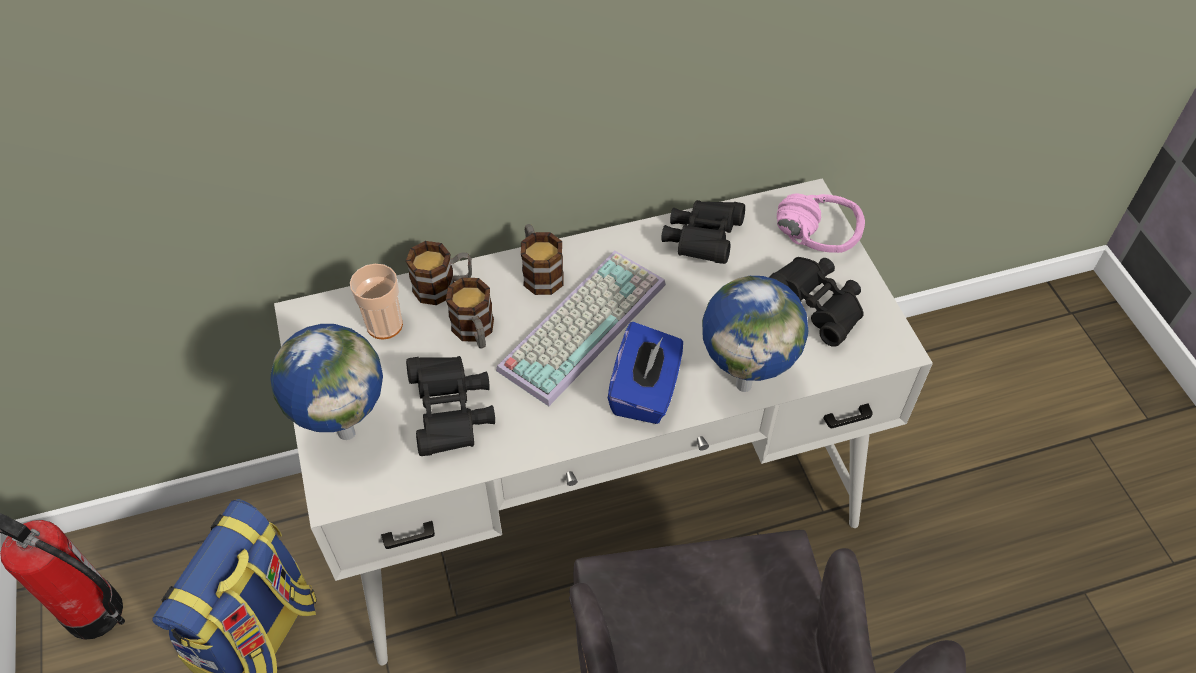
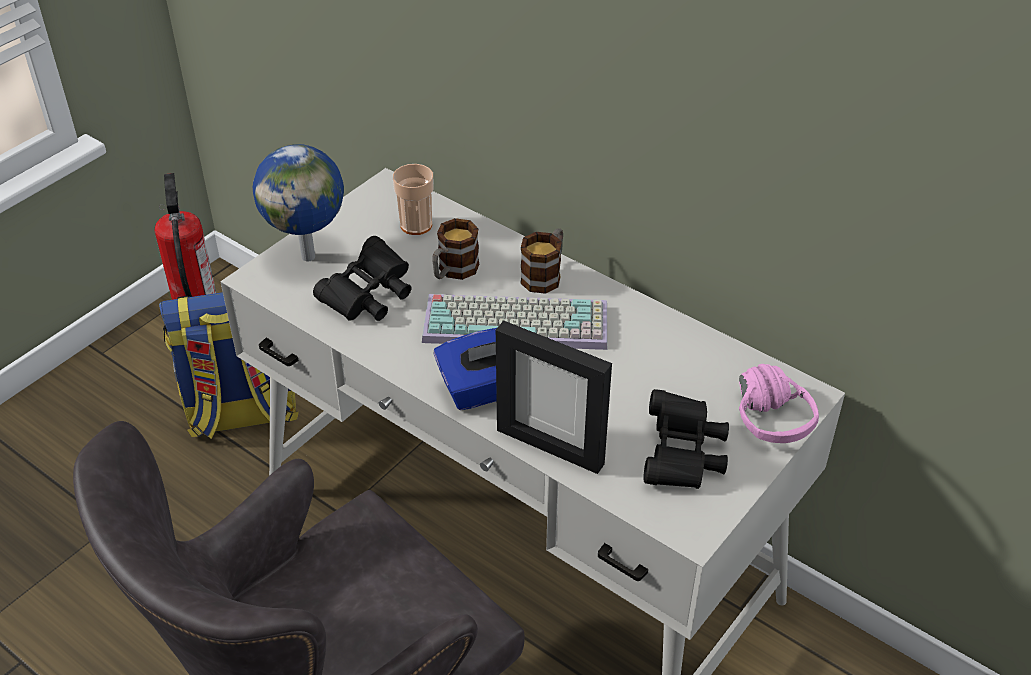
camera: 55 degrees right, 10 degrees down
mug [406,241,472,305] -> none
black binoculars [661,200,745,264] -> none
globe [702,276,808,392] -> picture frame [496,321,612,474]

